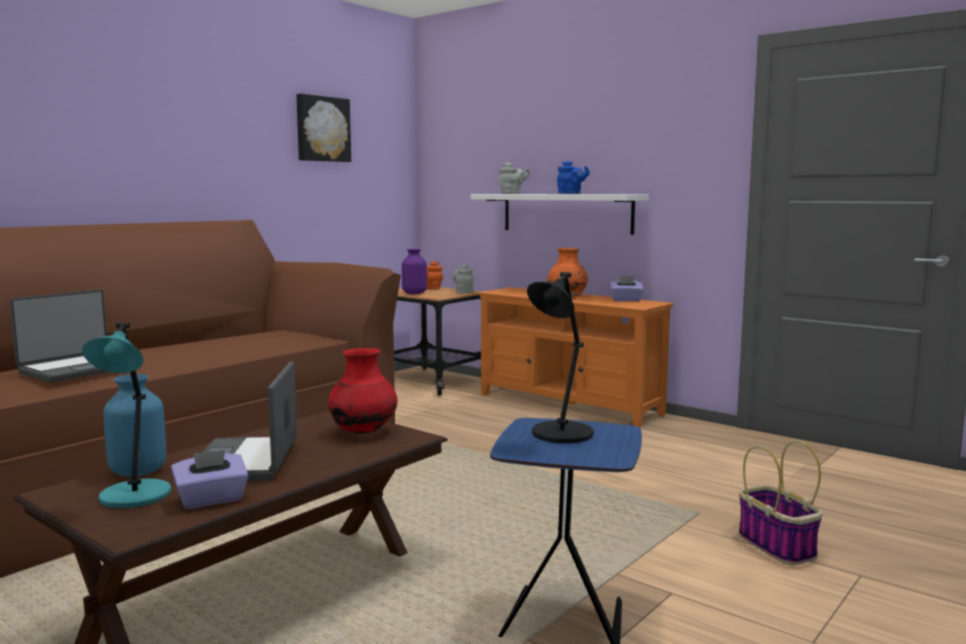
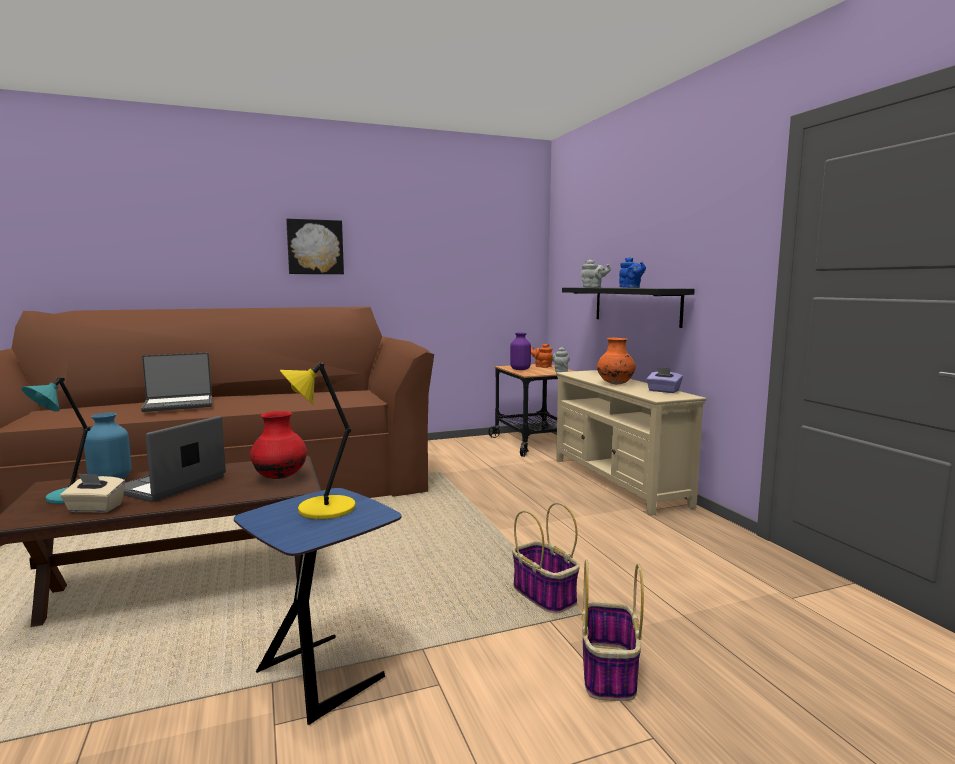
camera: 30 degrees right, 0 degrees up
purple tissue box [171,450,248,509] -> beige tissue box [60,473,125,513]
picture [296,94,351,162] -> picture moved to [286,219,344,274]
white shelf [471,194,649,235] -> black shelf [562,287,695,328]
orange tv stand [478,287,674,427] -> beige tv stand [556,370,707,515]
black table lamp [527,272,594,443] -> yellow table lamp [280,362,356,519]
none -> basket [512,502,580,614]

